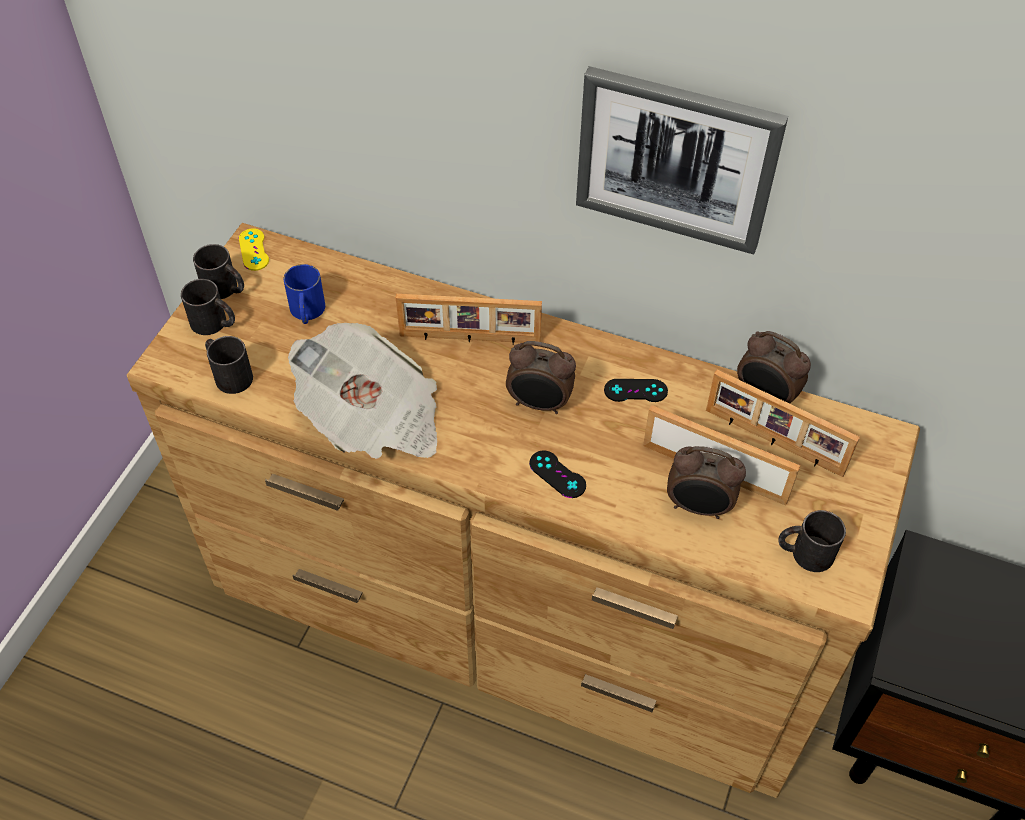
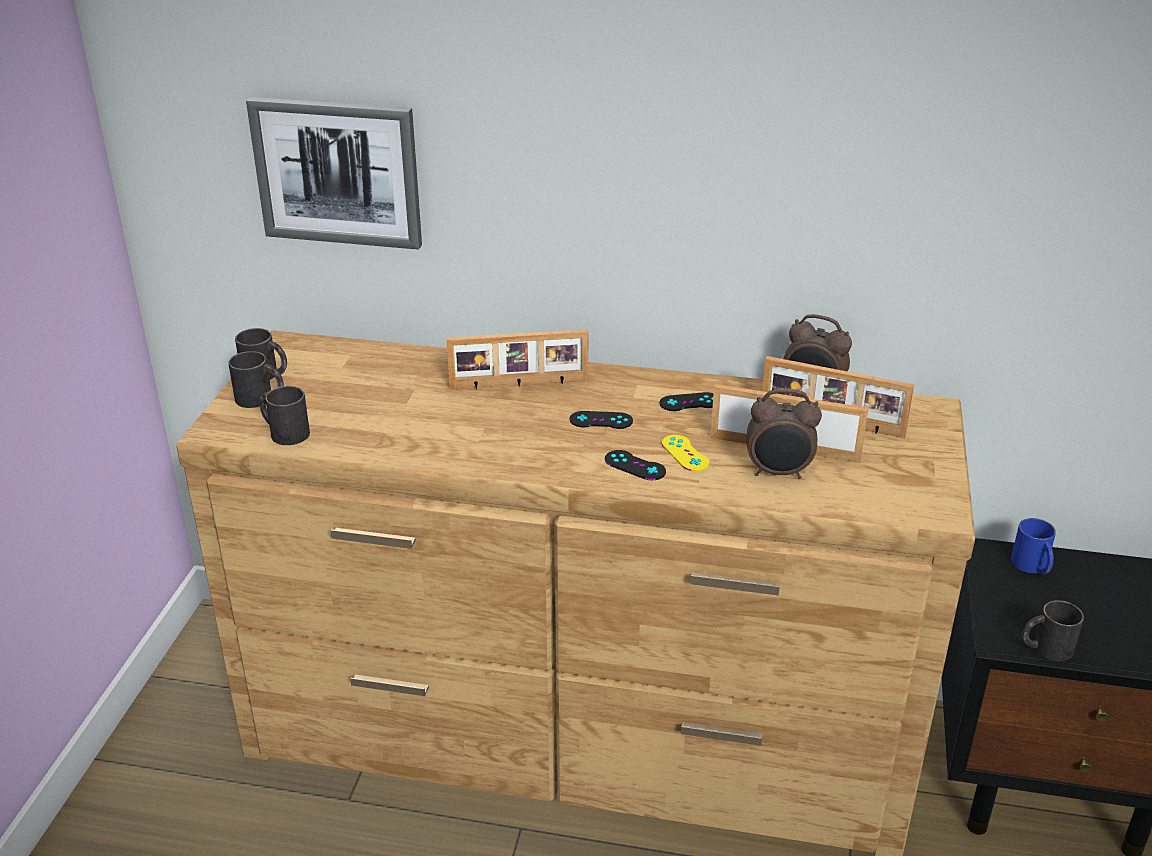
camera: 10 degrees left, 20 degrees down
yellow game controller [239,228,269,271] -> yellow game controller moved to [662,435,709,472]
blue mug [283,264,325,324] -> blue mug moved to [1011,518,1056,575]
newspaper [288,323,437,459] -> none
alarm clock [506,341,576,414] -> black game controller [570,411,633,429]
picture [576,66,788,254] -> picture moved to [246,97,422,250]
black mug [778,510,846,572] -> black mug moved to [1022,600,1084,661]

